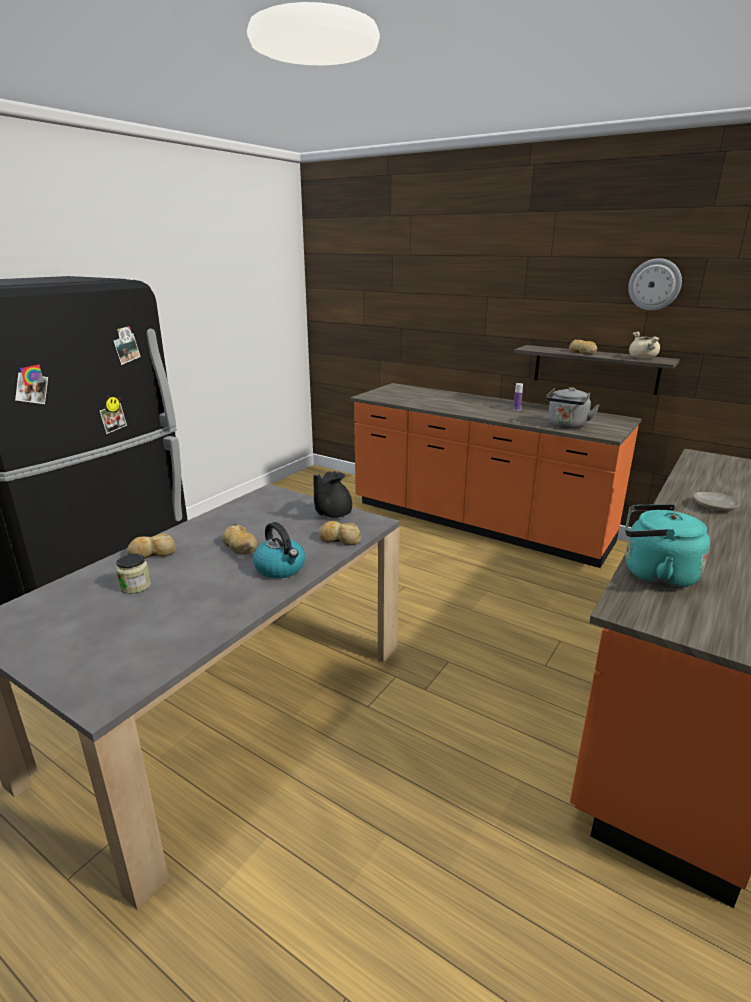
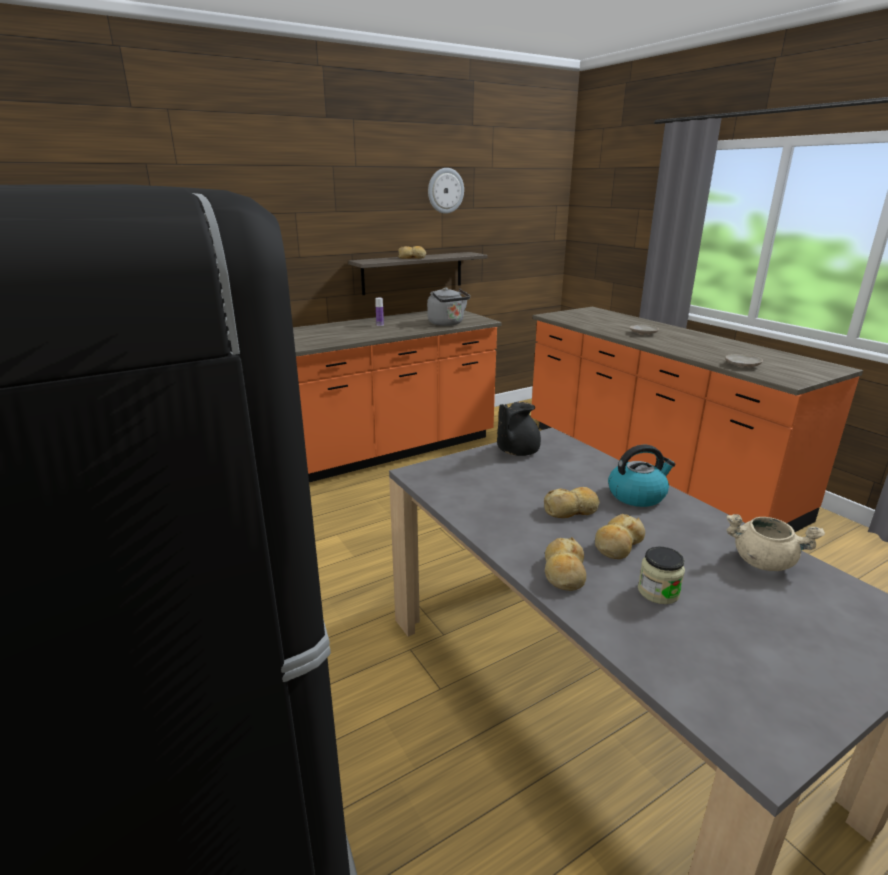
camera: 65 degrees left, 0 degrees up
black teapot [313,471,352,518] -> black teapot turned 75 degrees clockwise [497,402,541,456]
bread [318,521,362,545] -> bread moved to [595,514,645,559]
turquoise kettle [625,504,710,588] -> beige plate [725,354,763,368]
beige cooking pot [629,331,660,359] -> beige cooking pot moved to [727,514,825,571]

